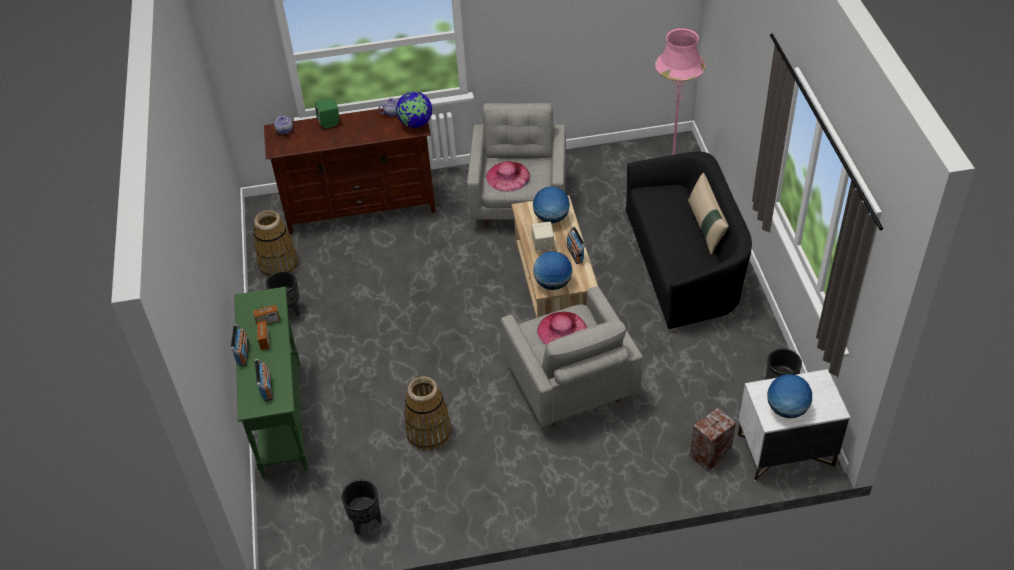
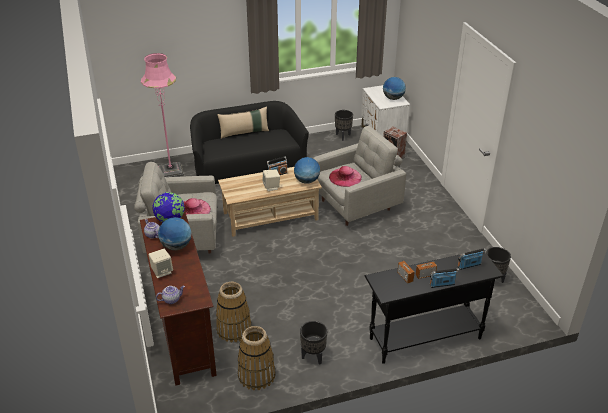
camera: 100 degrees left, 10 degrees down
green console table [234,287,308,478] -> black console table [365,252,504,364]
green speaker [315,98,339,129] -> beige speaker [148,249,173,278]
basket [404,377,452,451] -> basket moved to [216,282,252,342]
globe [533,186,570,223] -> globe moved to [158,217,191,250]

